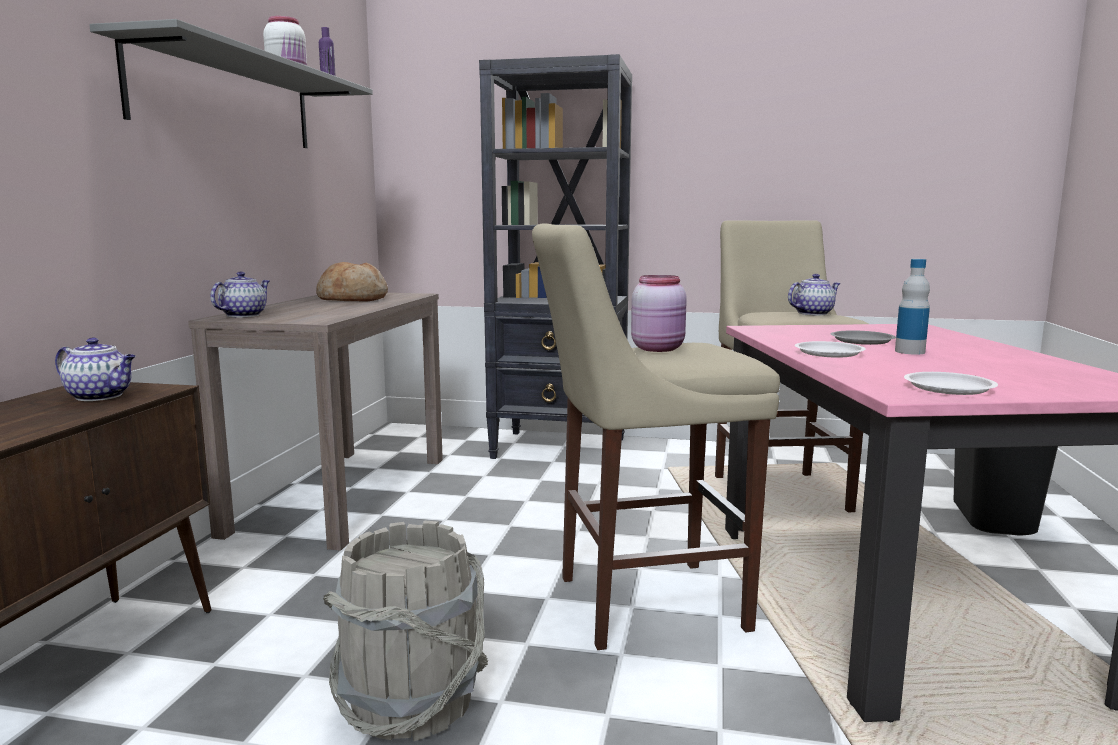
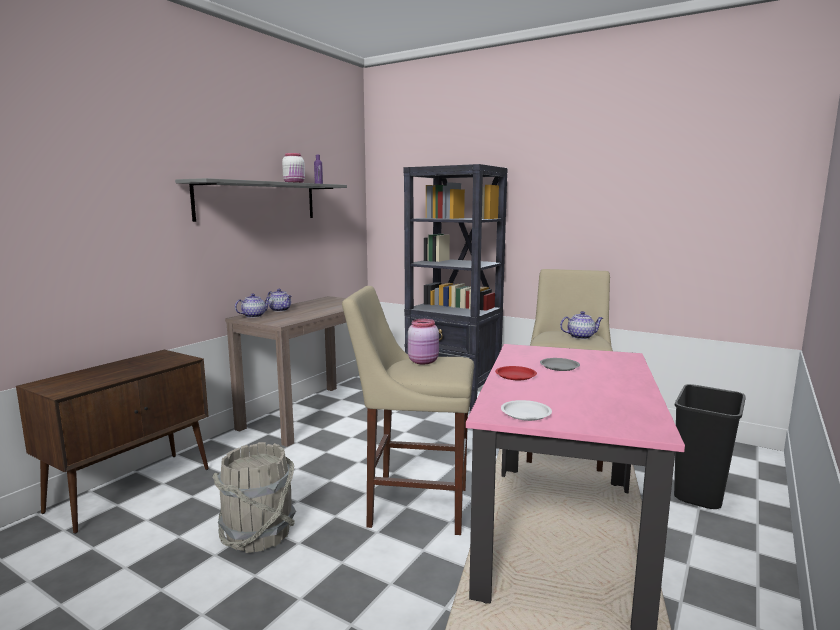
camera: 20 degrees right, 0 degrees up
teapot [55,337,136,401] -> teapot moved to [267,289,292,312]
bread [316,262,388,301] -> none
white plate [795,341,866,357] -> red plate [495,366,537,380]
bottle [895,259,930,354] -> none

